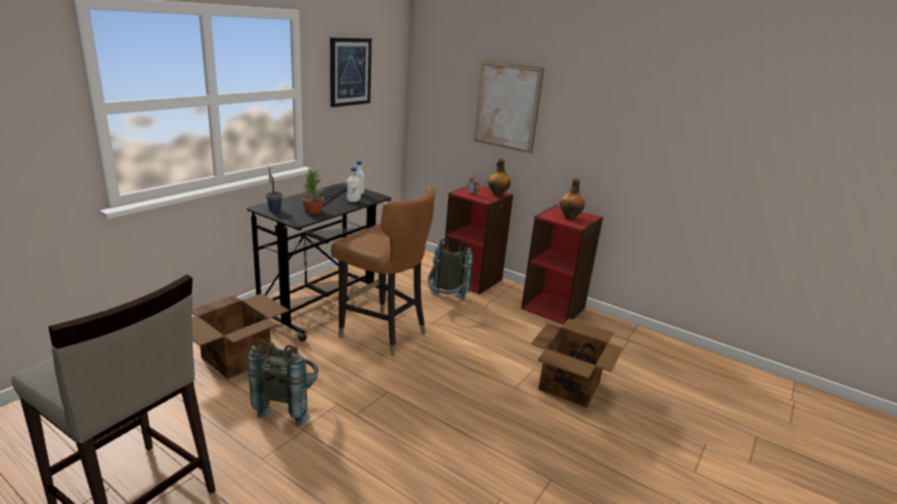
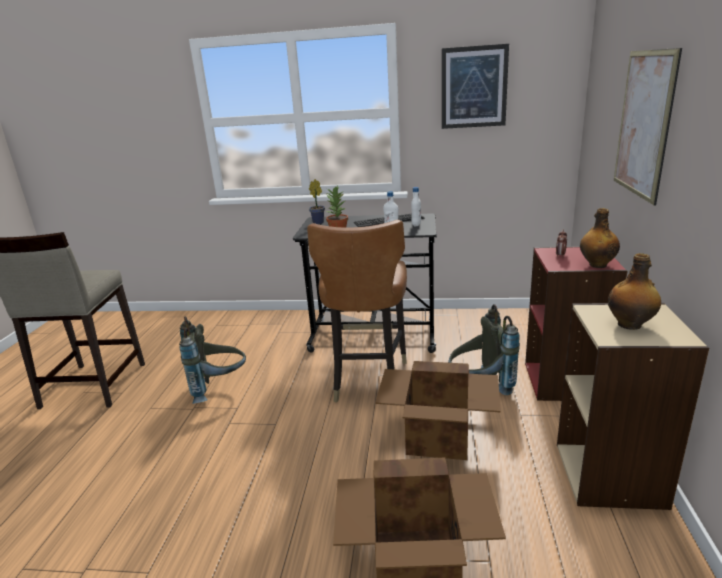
camera: 65 degrees right, 0 degrees up
cardboard box [192,293,289,379] -> cardboard box moved to [375,361,501,460]
red bookcase [521,205,603,325] -> beige bookcase [557,303,709,510]

